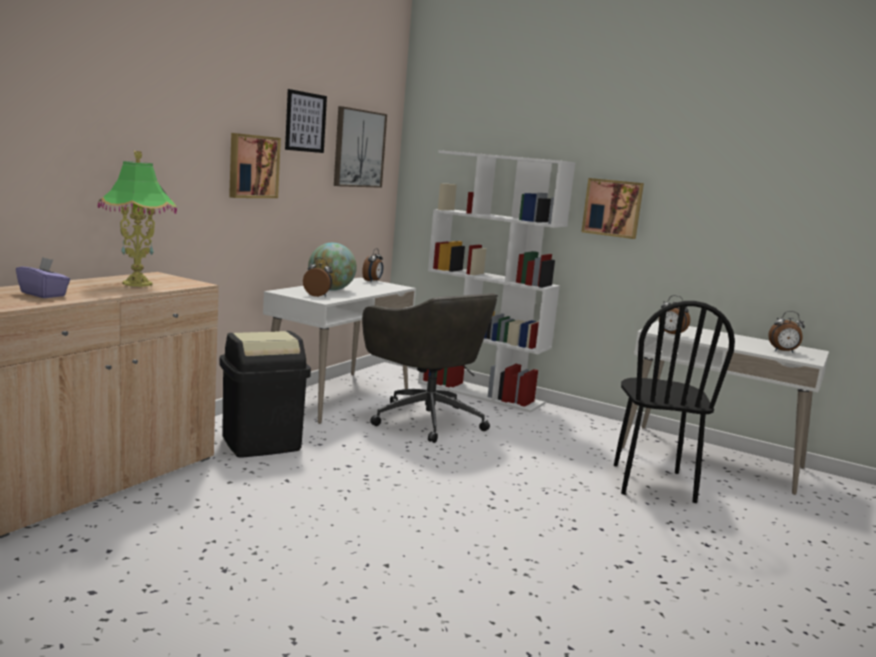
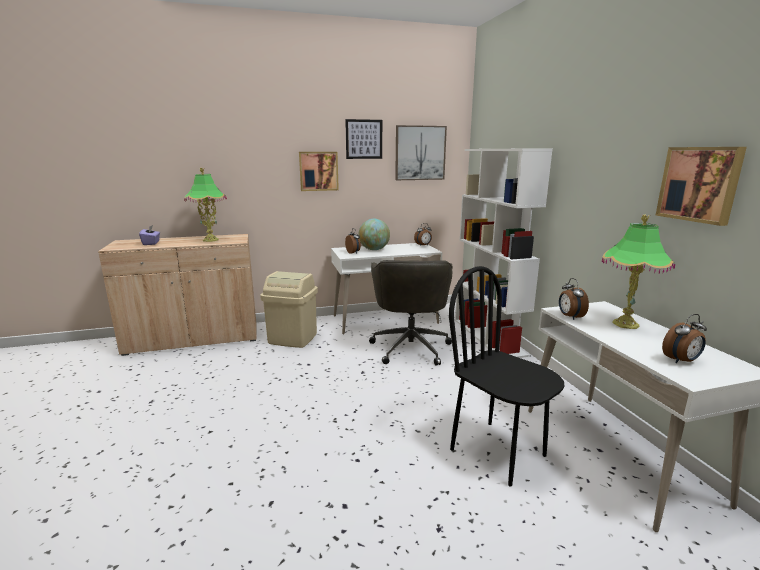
camera: 45 degrees right, 5 degrees up
black trash can [219,331,311,458] -> beige trash can [260,271,318,348]
picture [581,178,644,239] -> picture moved to [656,147,747,226]
black chair [614,301,735,503] -> black chair turned 90 degrees clockwise [449,266,564,487]
alarm clock [768,311,805,353] -> alarm clock turned 75 degrees counterclockwise [662,314,707,363]
none -> table lamp [602,215,675,329]

